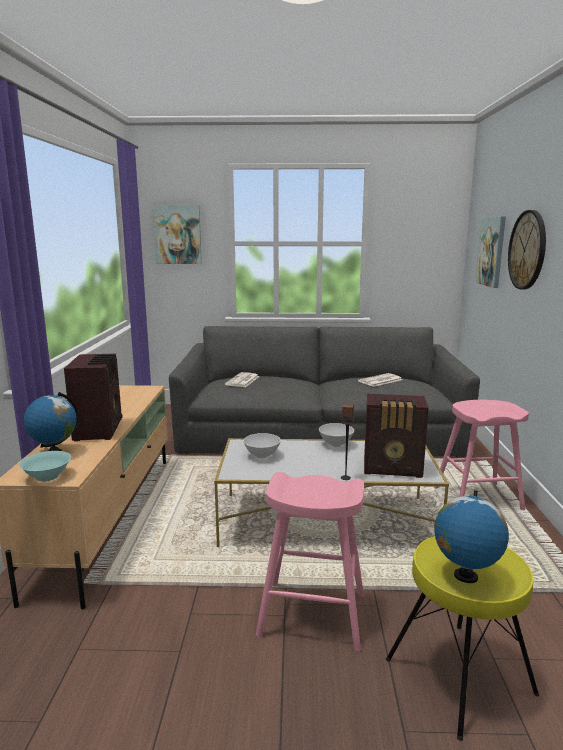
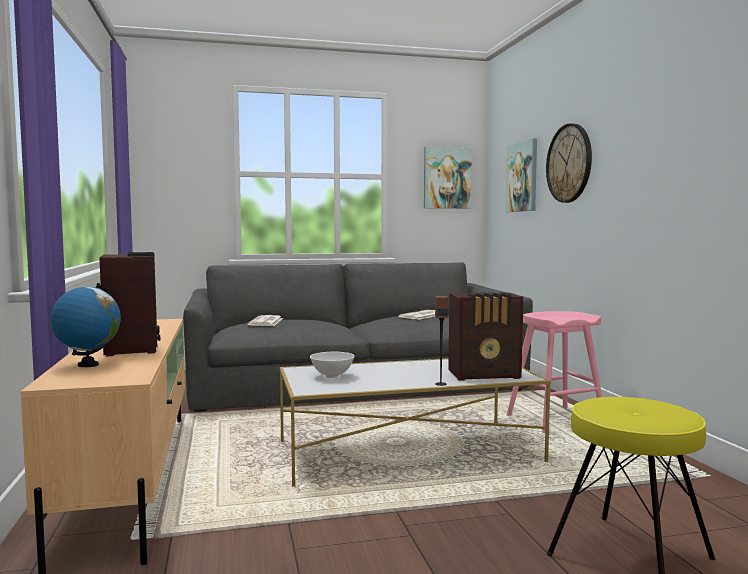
camera: 15 degrees left, 10 degrees down
turquoise bowl [19,451,71,482] -> none
picture [152,205,202,264] -> picture moved to [424,146,472,209]
pink stool [256,472,364,651] -> none
white bowl [319,423,354,447] -> none
globe [434,490,509,583] -> none

